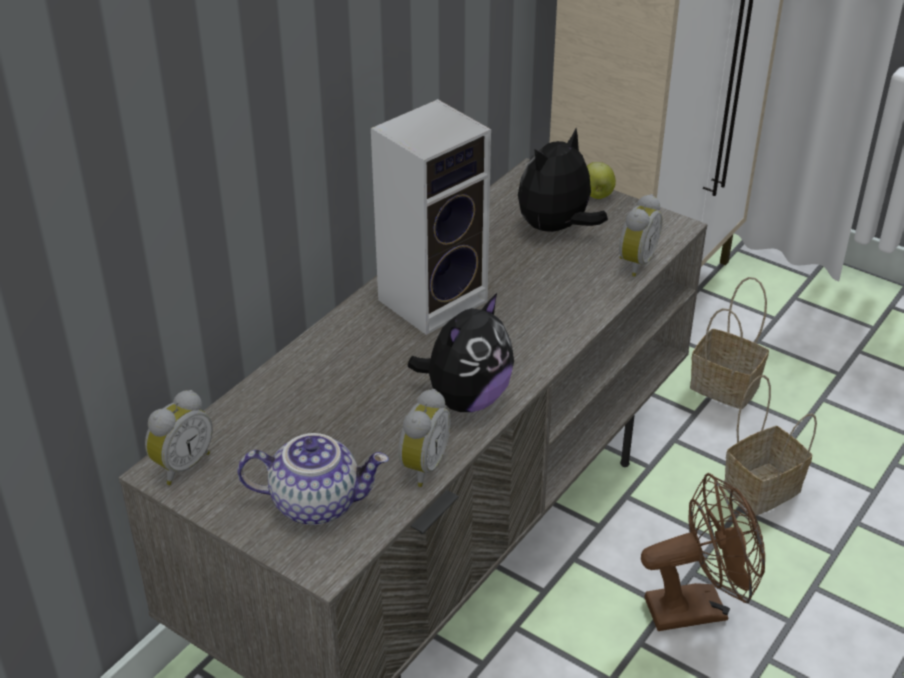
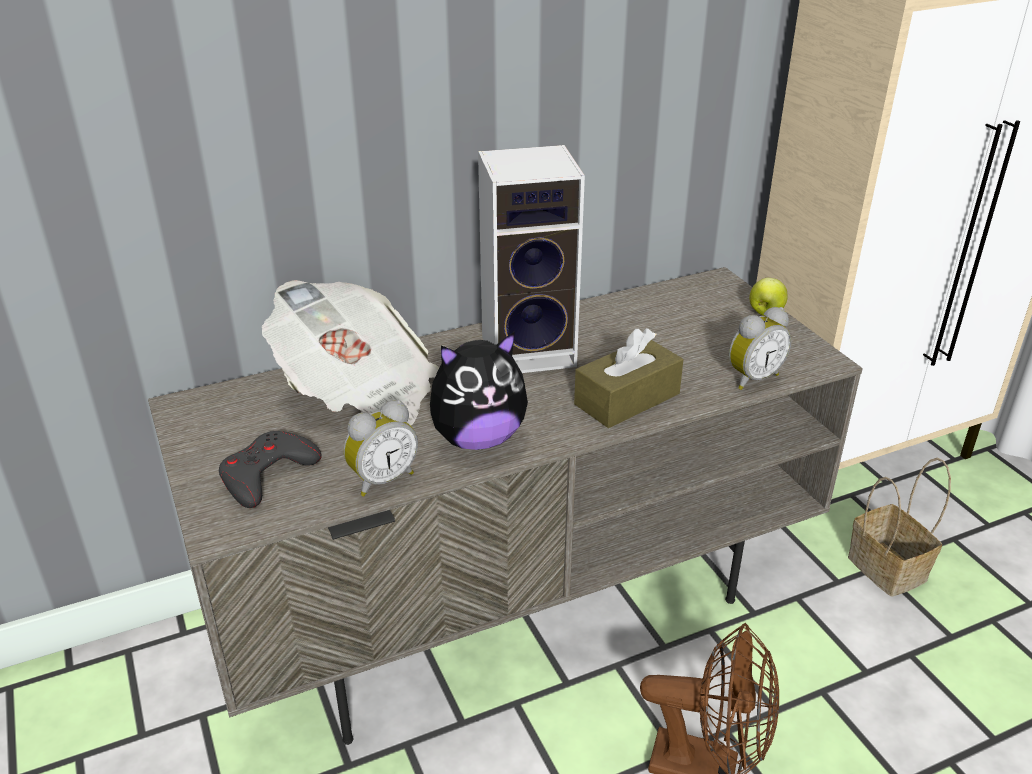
camera: 30 degrees right, 5 degrees down
alarm clock [145,390,213,485] -> none
teapot [237,433,389,525] -> grey game controller [219,431,322,508]
plush toy [518,129,608,232] -> none
basket [723,375,817,516] -> none
none -> newspaper [262,280,439,426]
none -> brown tissue box [574,328,683,428]

